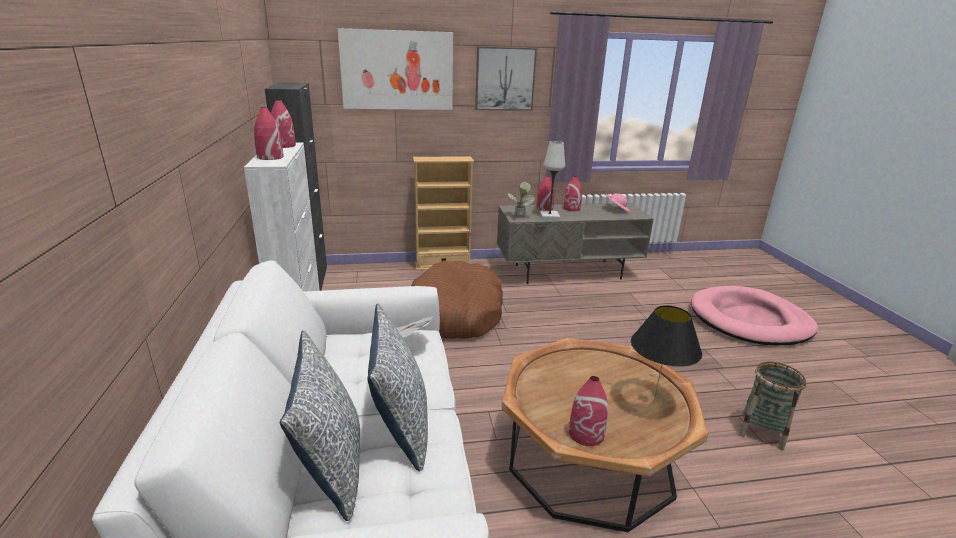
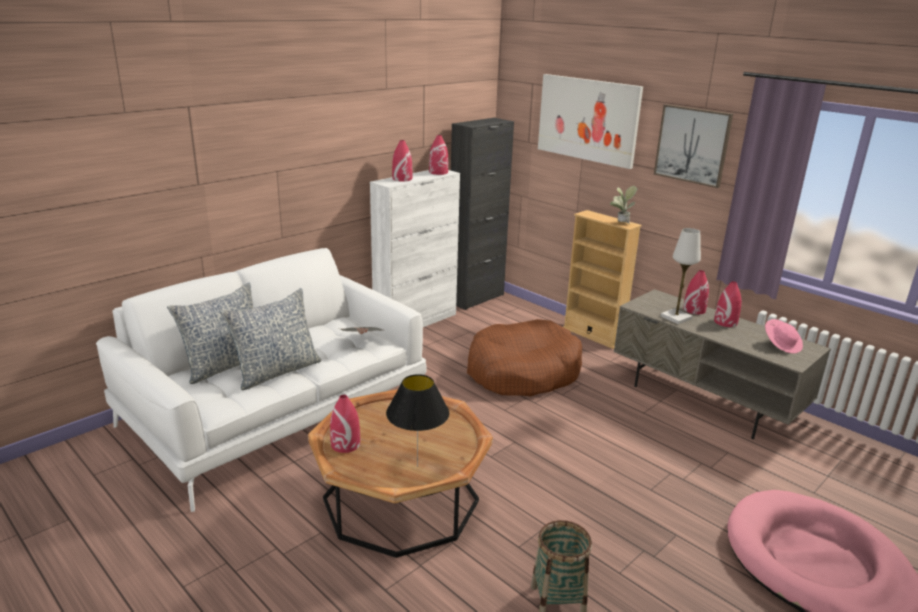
camera: 55 degrees right, 0 degrees up
potted plant [507,182,535,215] -> potted plant moved to [610,186,637,223]

